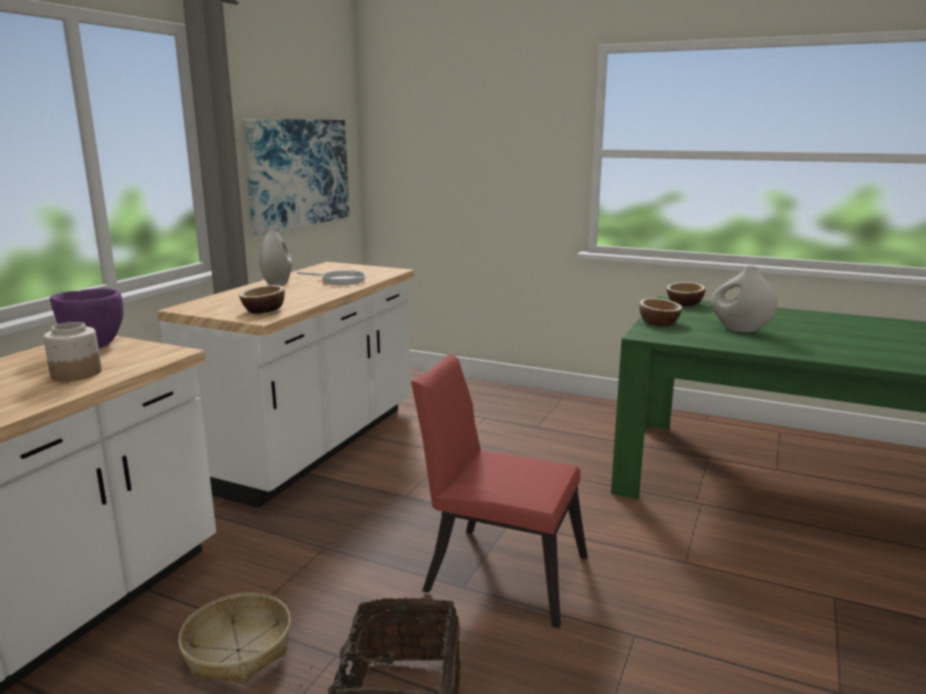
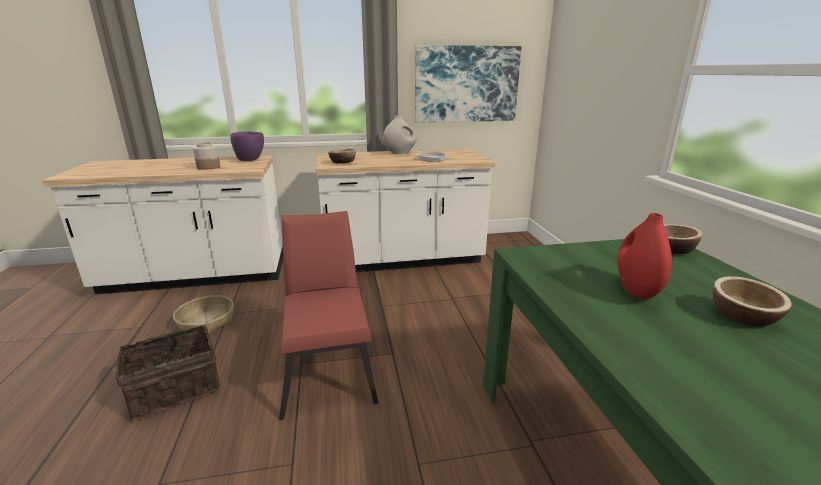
camera: 55 degrees right, 5 degrees up
bowl [639,298,682,326] -> bowl moved to [712,276,792,327]
white vase [710,266,777,332] -> red vase [617,213,672,299]

